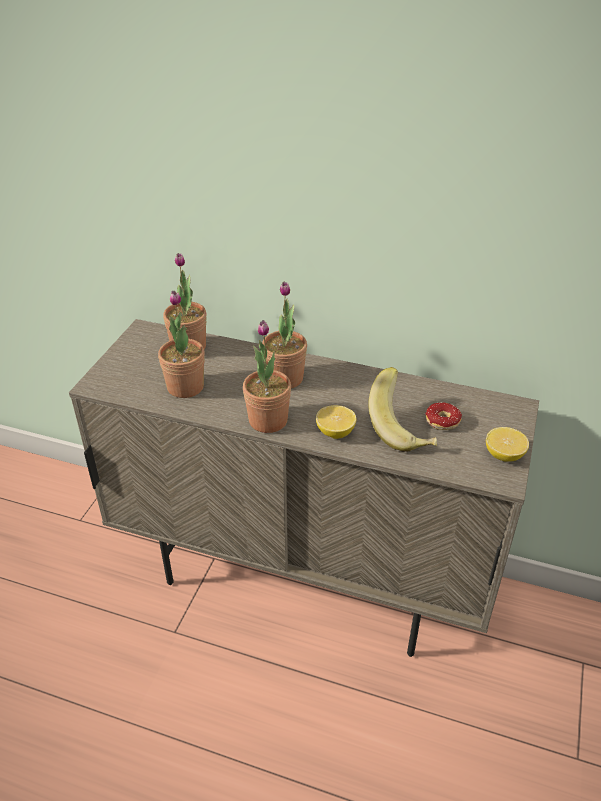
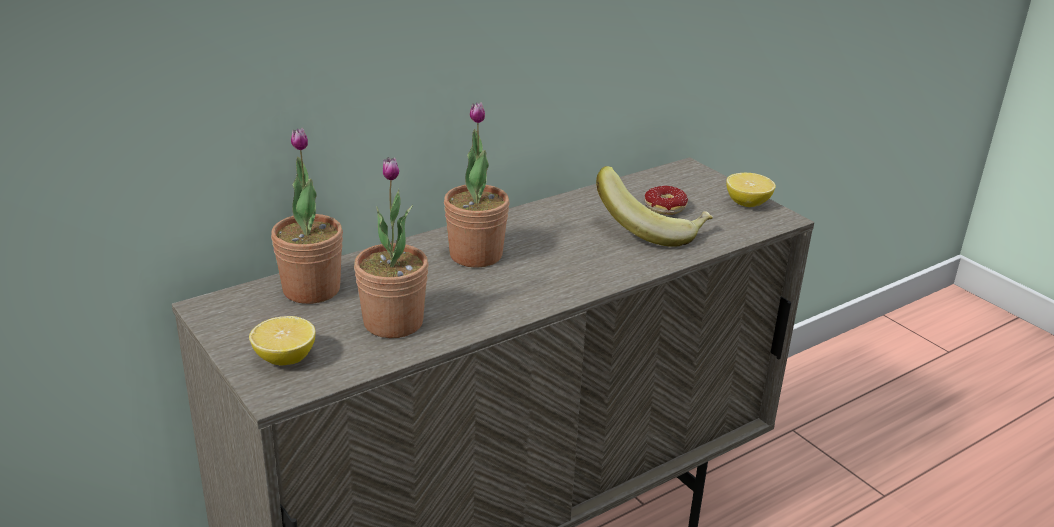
camera: 55 degrees left, 10 degrees down
potted plant [243,320,291,433] -> none
lemon [316,405,356,439] -> lemon moved to [249,316,315,365]

